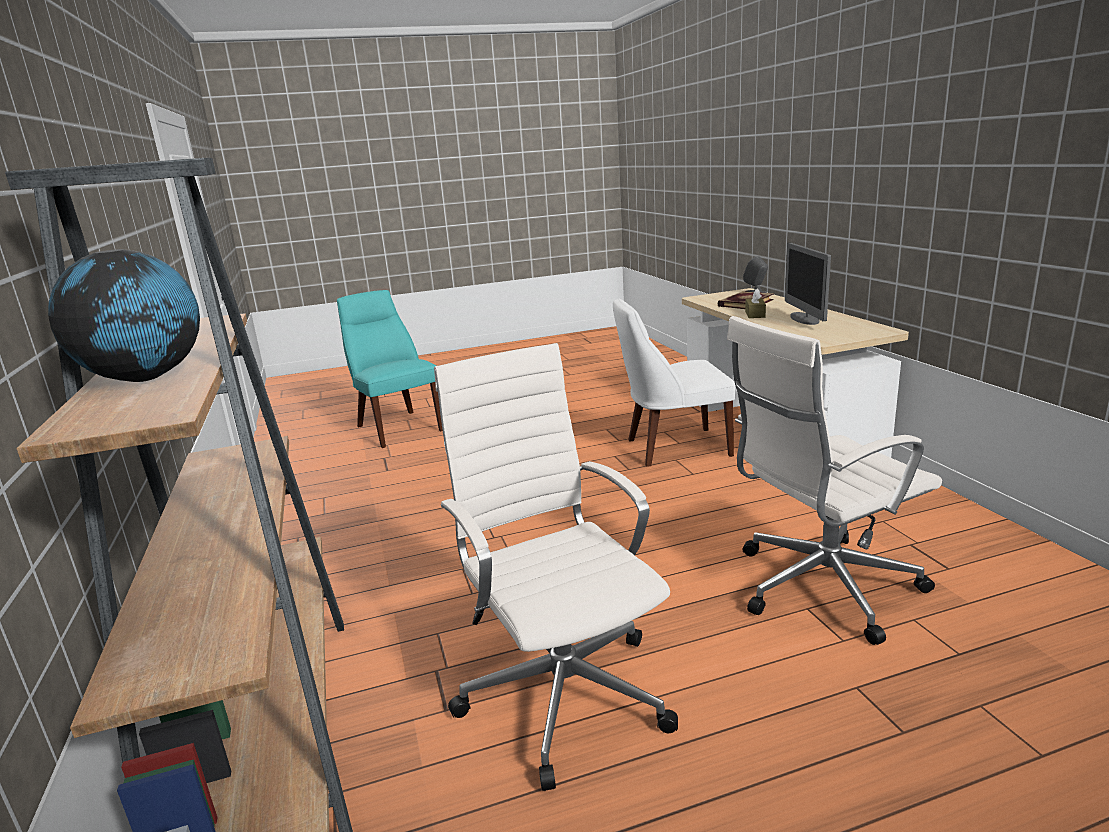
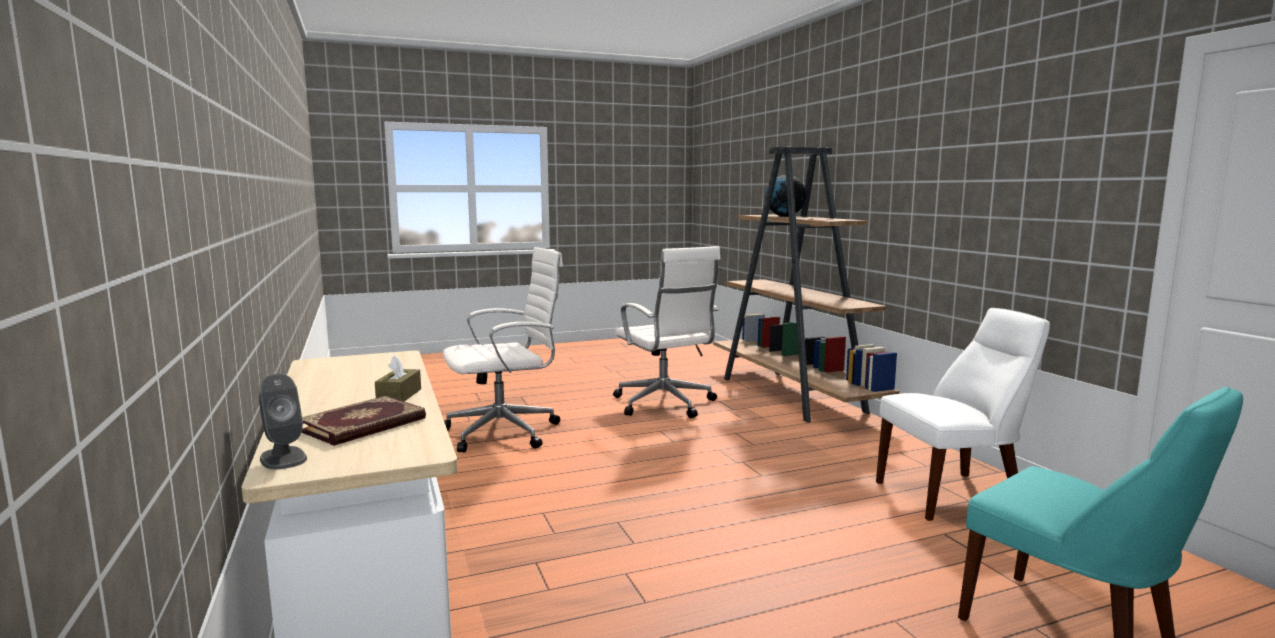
camera: 175 degrees right, 10 degrees down
white chair [613,299,735,467] -> white chair moved to [876,308,1050,521]
monitor [785,243,831,325] -> none

